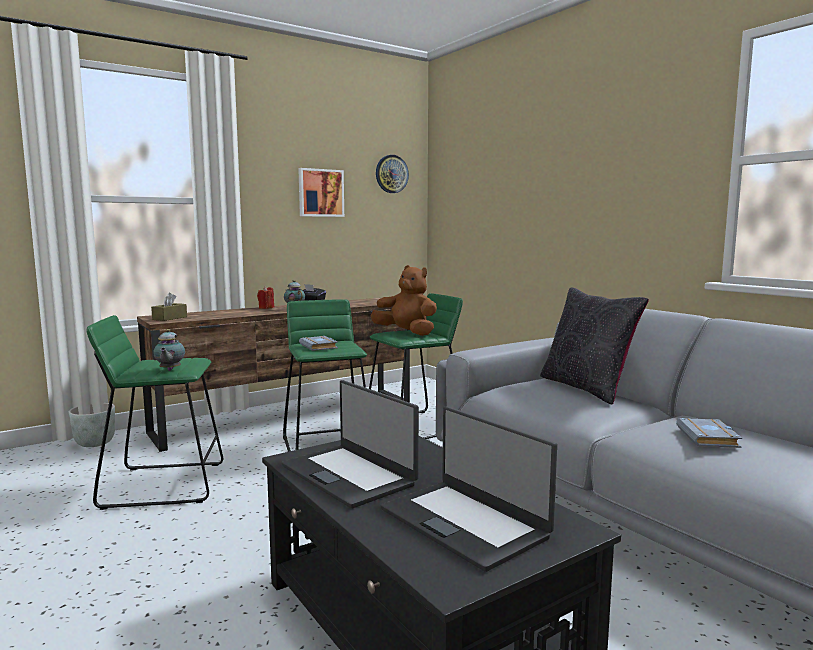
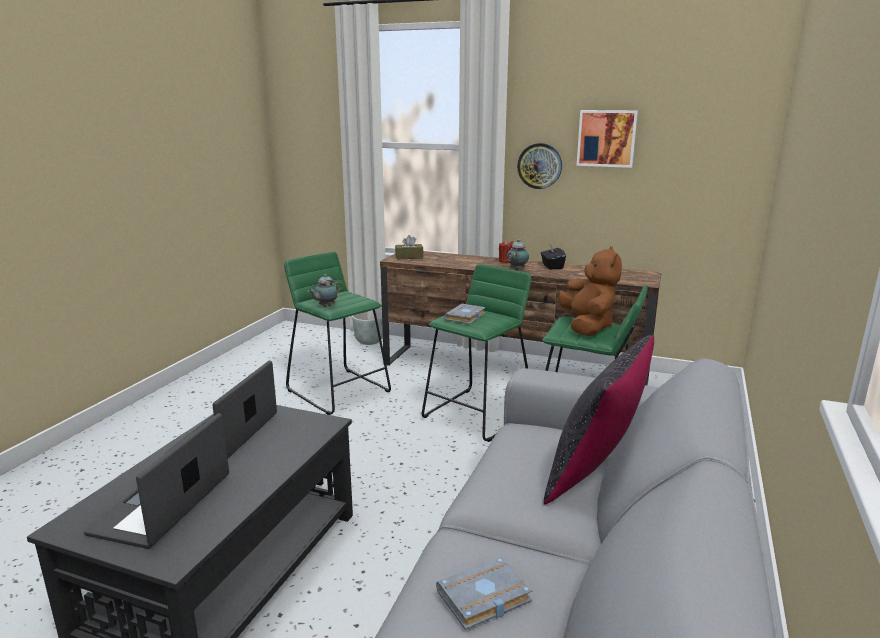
camera: 55 degrees right, 10 degrees up
wall clock [376,155,409,193] -> wall clock moved to [517,143,562,189]

